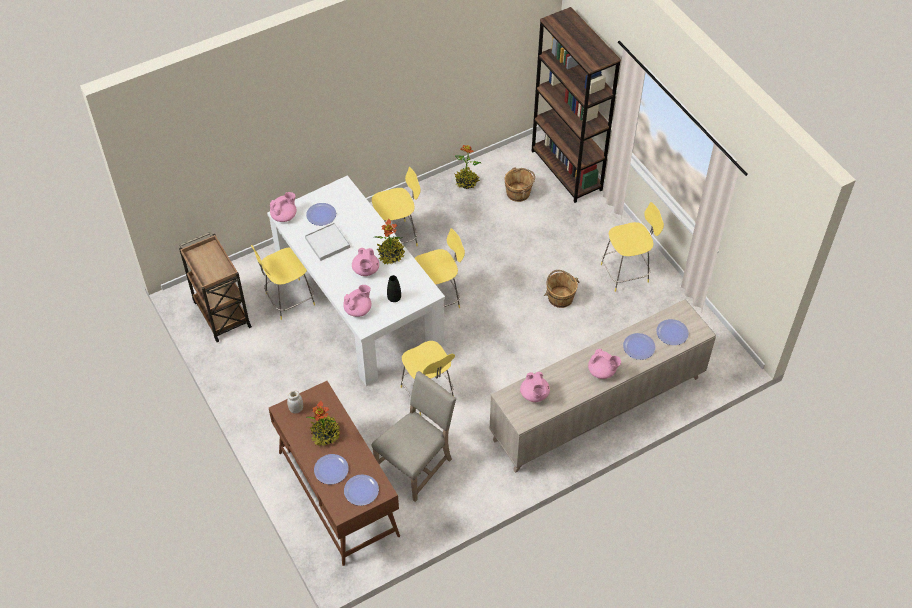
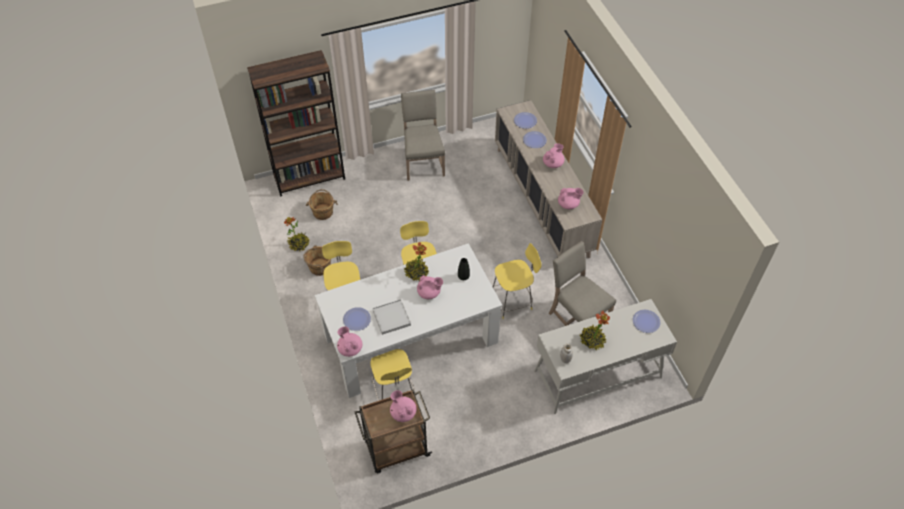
camera: 80 degrees left, 0 degrees up
brown desk [269,381,400,566] -> white desk [534,299,677,414]
plate [314,454,349,484] -> none
pink teapot [343,285,371,317] -> pink teapot moved to [390,390,417,422]
brown bucket [544,270,580,308] -> brown bucket moved to [303,245,331,276]
yellow stool [601,202,664,292] -> beige chair [401,90,445,181]

